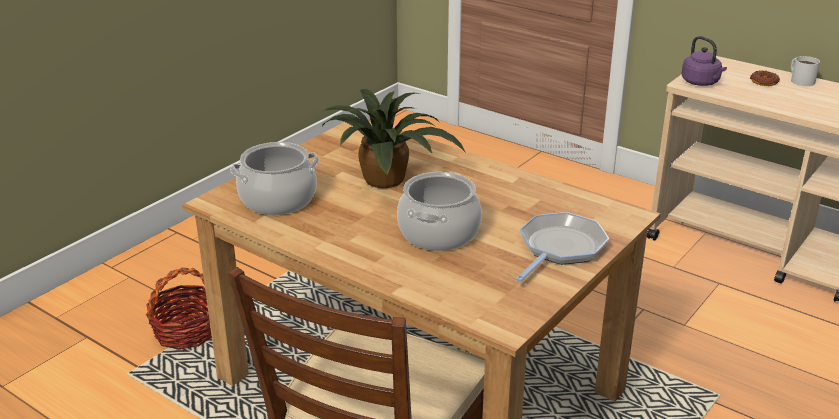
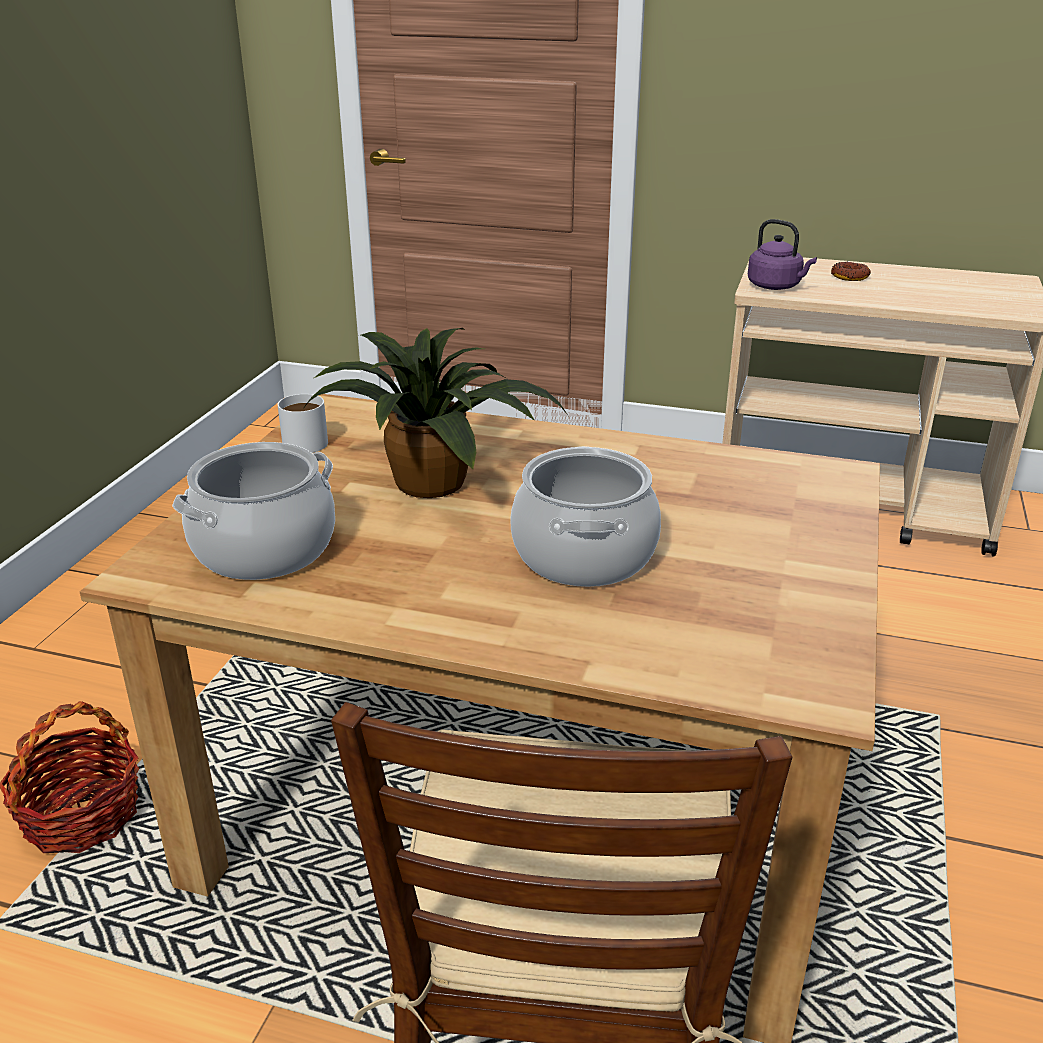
camera: 20 degrees left, 0 degrees up
frying pan [516,212,609,282] -> none
white mug [791,56,820,86] -> white mug moved to [277,394,328,453]

